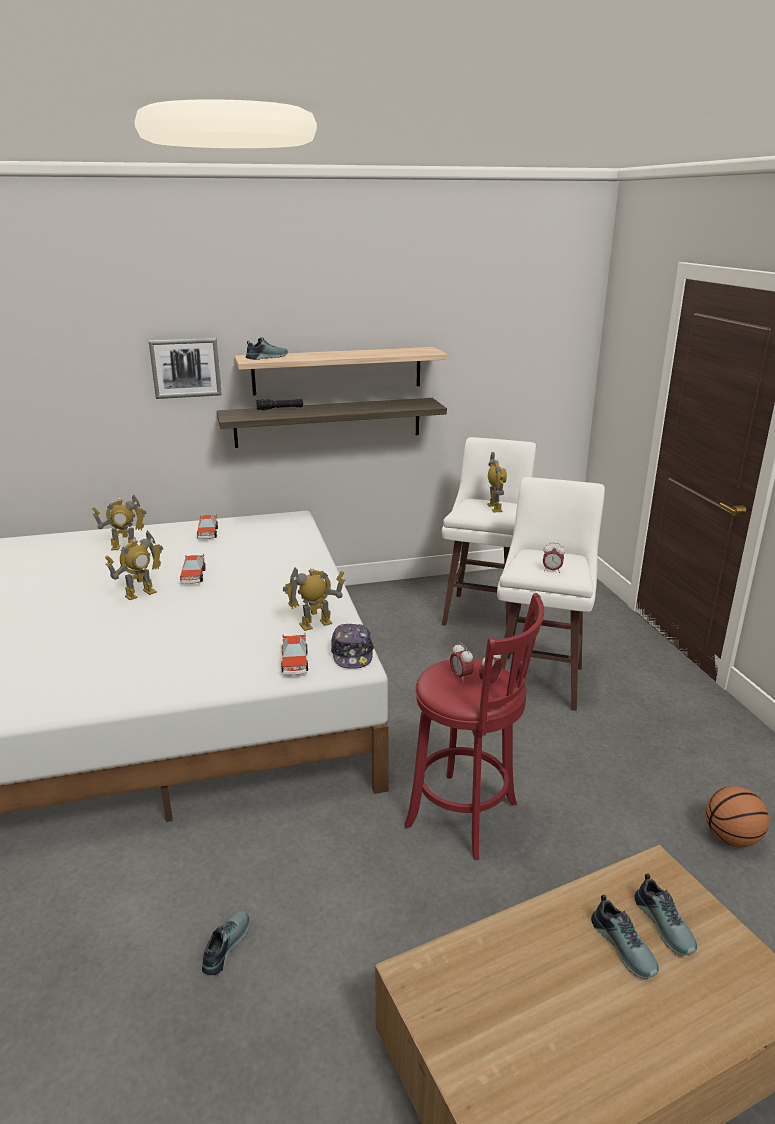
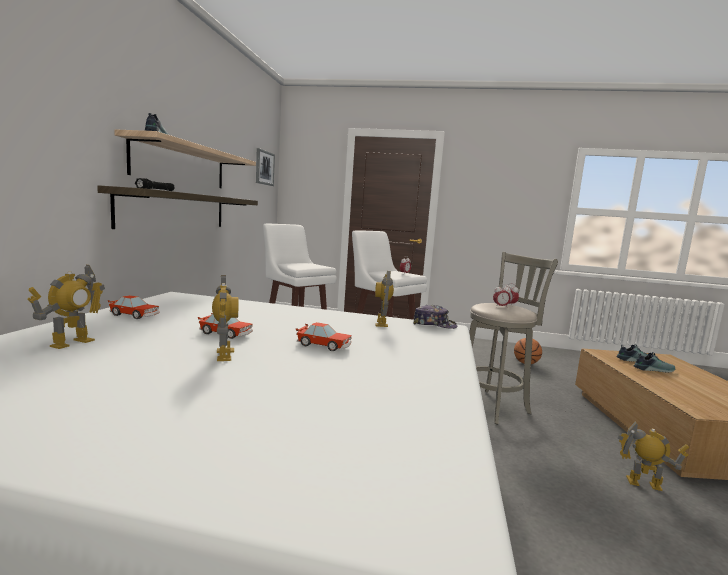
camera: 65 degrees left, 15 degrees down
picture [149,338,222,399] -> picture moved to [256,148,275,186]
shoe [202,910,250,975] -> none
toy car [281,634,308,675] -> toy car moved to [296,322,351,351]
red stool [404,593,544,860] -> grey stool [469,252,558,424]
toy robot [487,452,507,512] -> toy robot moved to [617,421,689,491]

